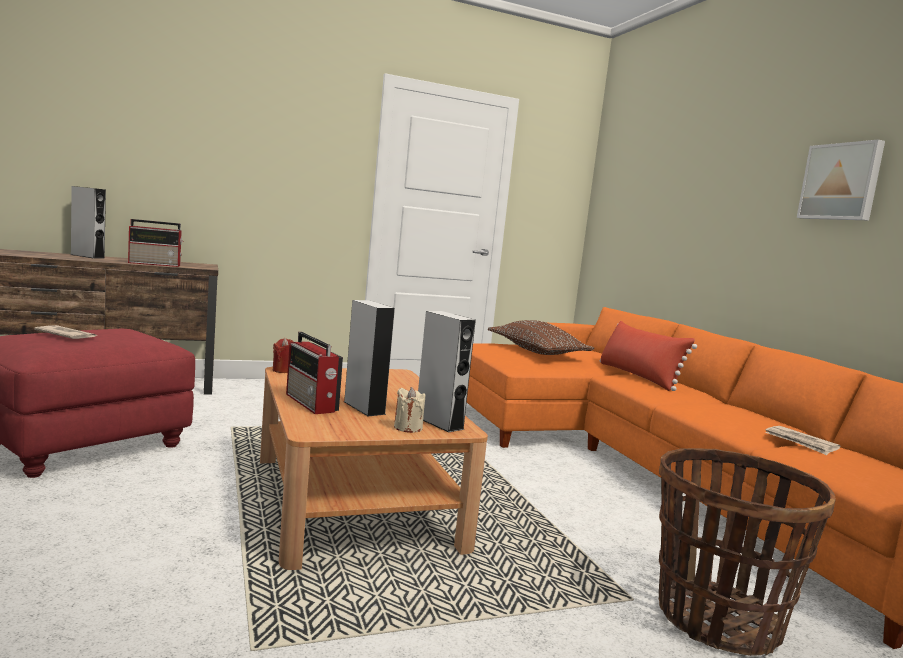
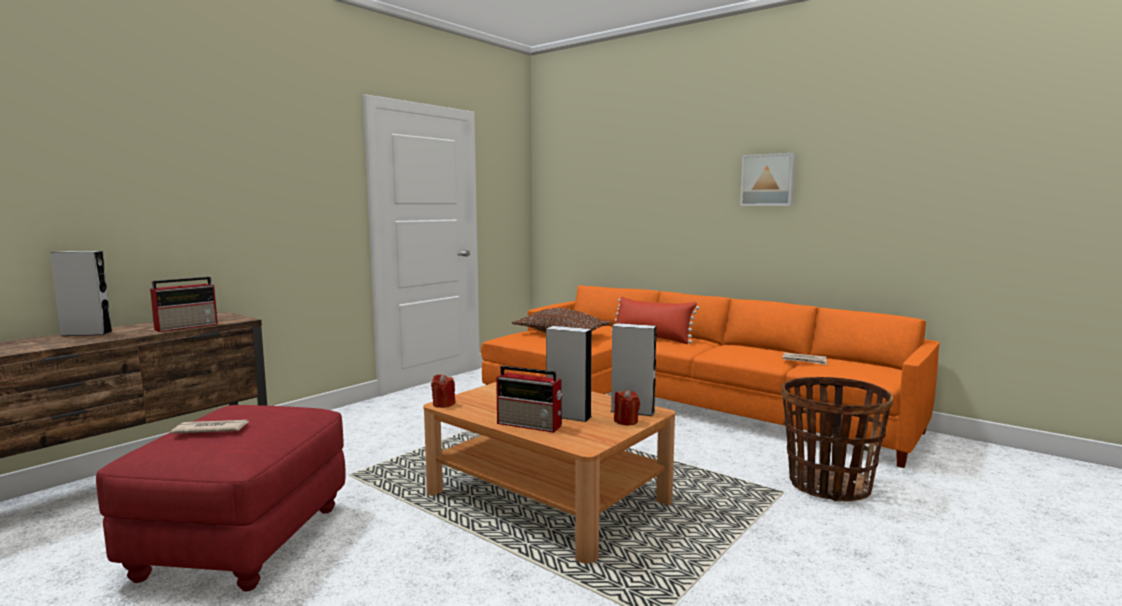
camera: 30 degrees left, 0 degrees up
beige candle [394,387,425,433] -> red candle [614,389,640,425]

